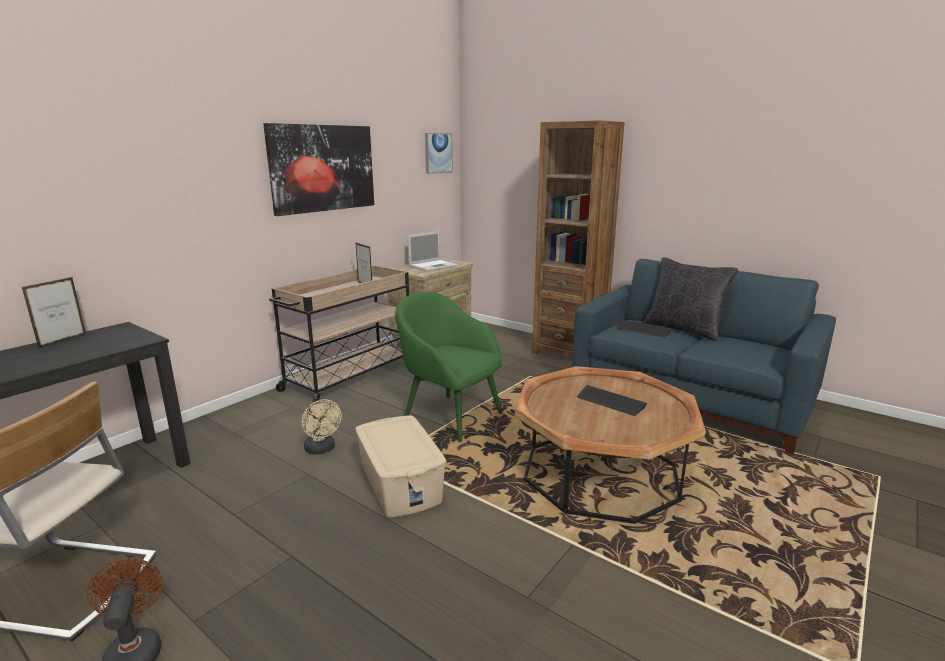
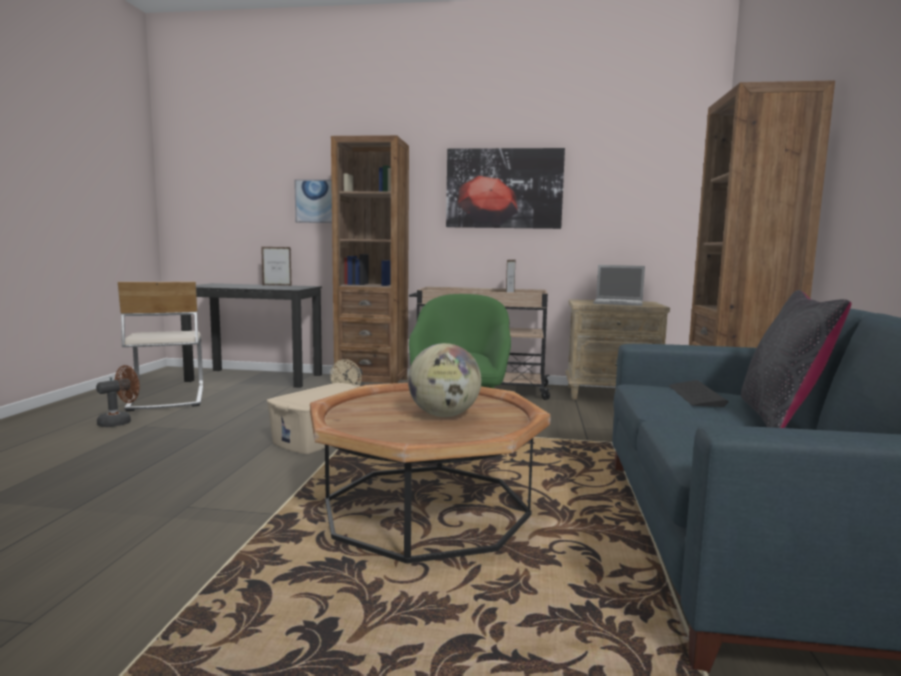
camera: 60 degrees right, 10 degrees down
picture [425,133,453,174] -> picture moved to [294,180,332,223]
keyboard [577,385,647,416] -> globe [408,343,481,417]
none -> brown bookcase [331,135,409,384]

